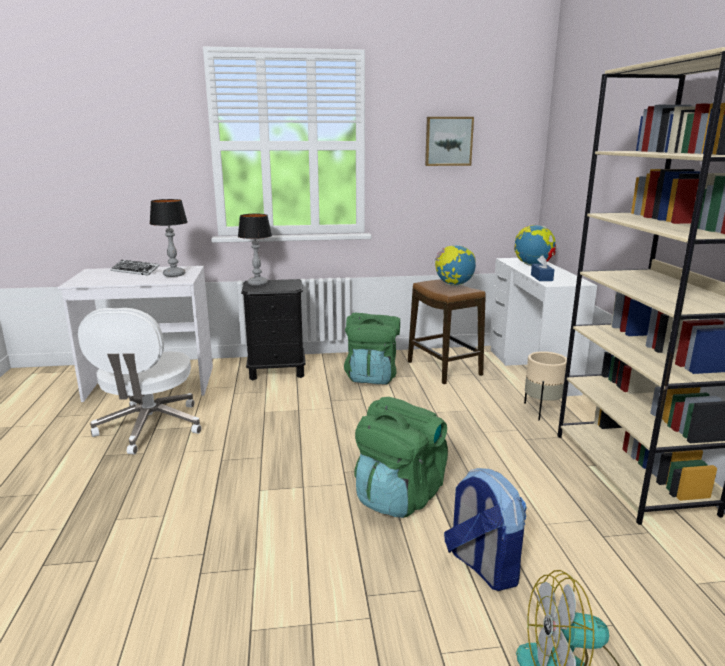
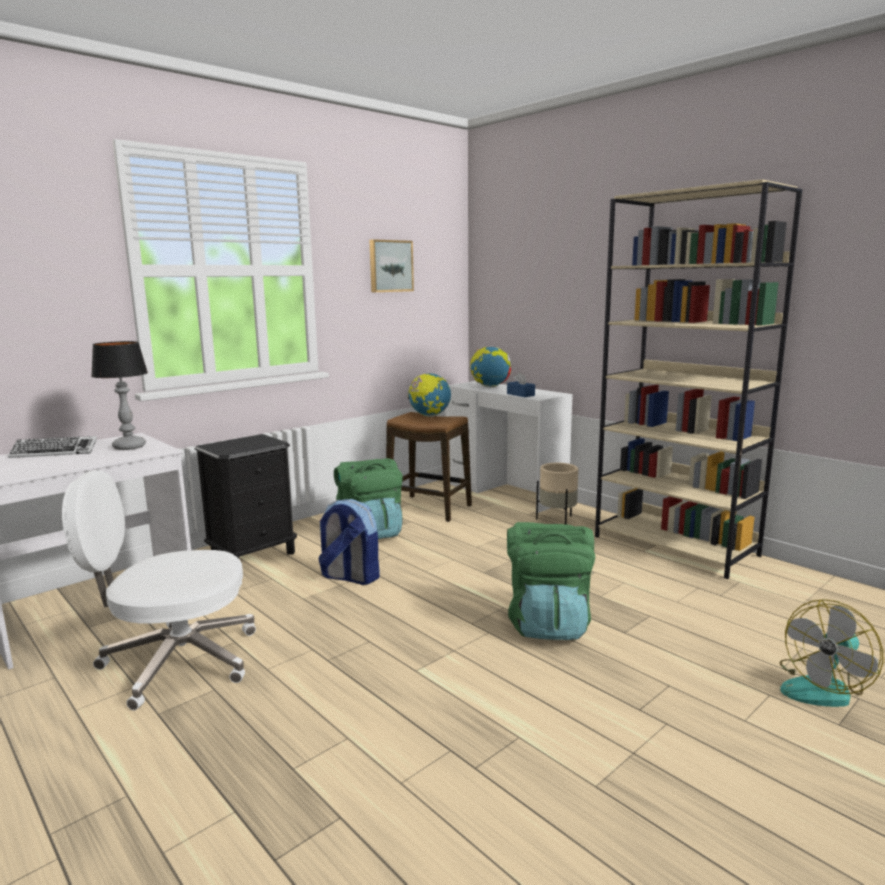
camera: 35 degrees left, 5 degrees down
white office chair [78,308,202,454] -> white office chair turned 120 degrees clockwise [62,470,256,710]
table lamp [238,214,272,286] -> none
backpack [444,468,527,591] -> backpack moved to [318,499,380,585]

